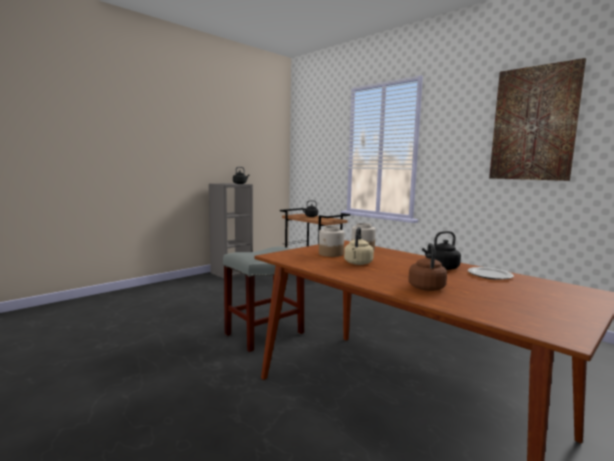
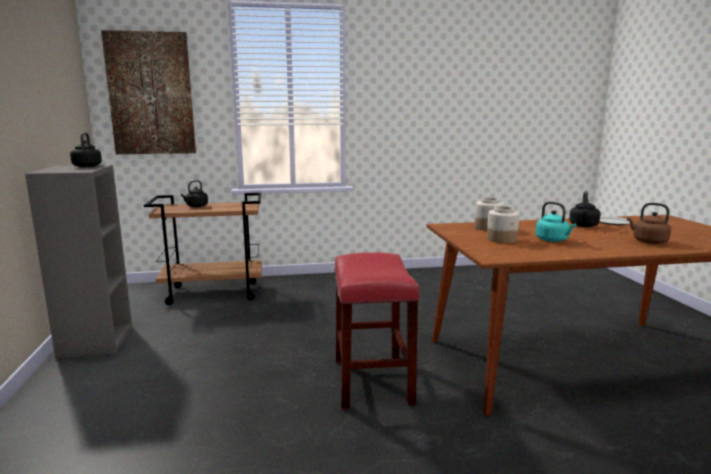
camera: 55 degrees left, 5 degrees up
grey stool [223,247,304,353] -> red stool [334,252,420,409]
beige kettle [344,227,374,265] -> turquoise kettle [535,201,577,242]
picture [489,58,586,181] -> picture moved to [101,30,196,154]

